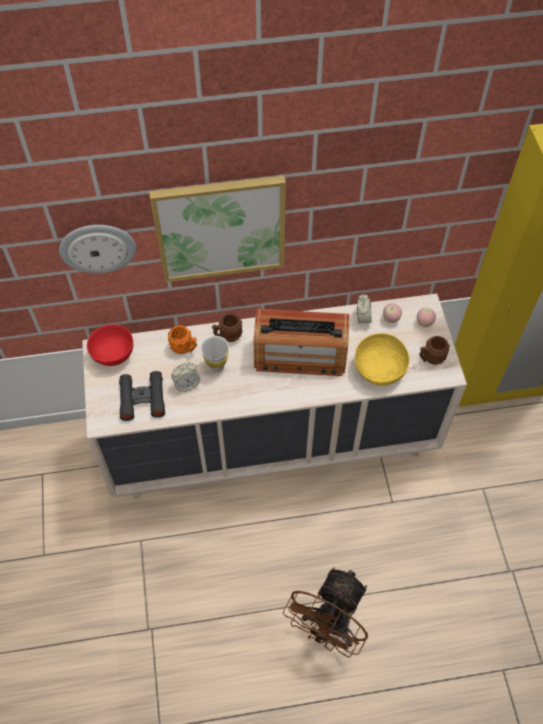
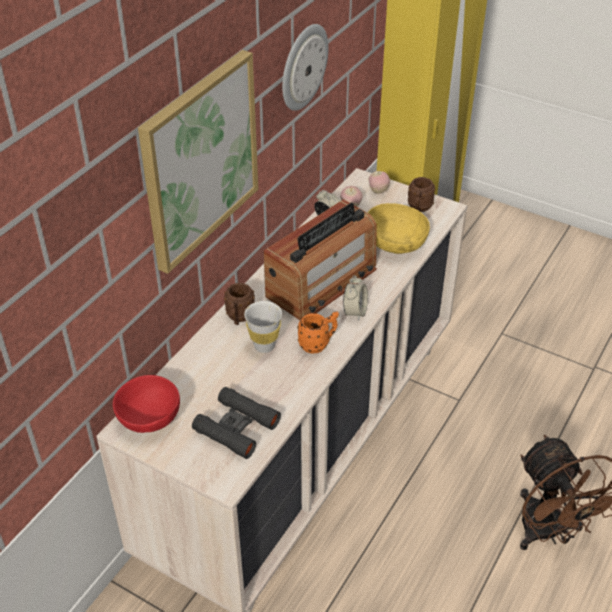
camera: 50 degrees left, 15 degrees down
wall clock [59,225,136,274] -> wall clock moved to [282,24,329,111]
orange mug [168,325,197,354] -> orange mug moved to [297,311,339,353]
alarm clock [171,362,200,392] -> alarm clock moved to [343,275,368,321]

